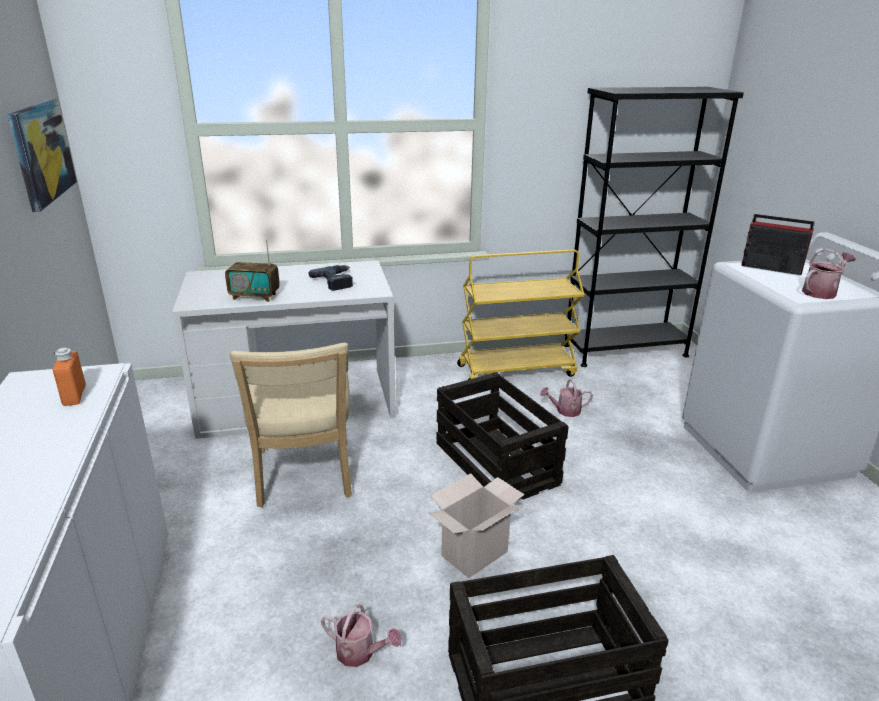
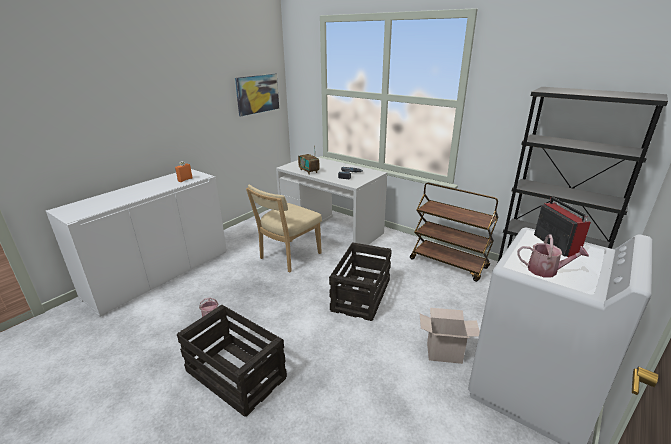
camera: 50 degrees right, 0 degrees up
cardboard box [428,473,525,578] -> cardboard box moved to [420,308,480,364]
yellow cart [457,249,585,380] -> brown cart [410,183,498,282]
watering can [540,379,593,417] -> none

